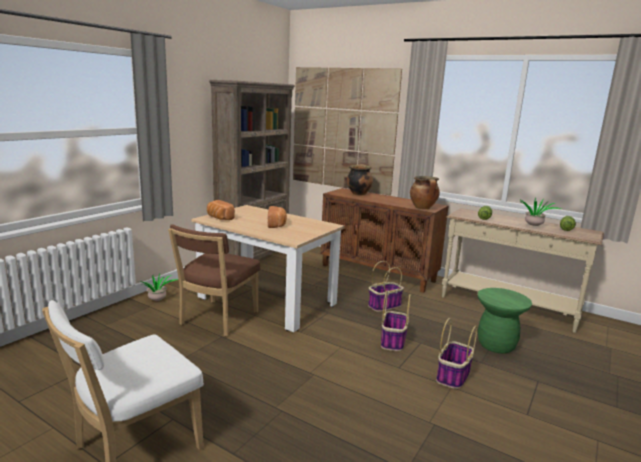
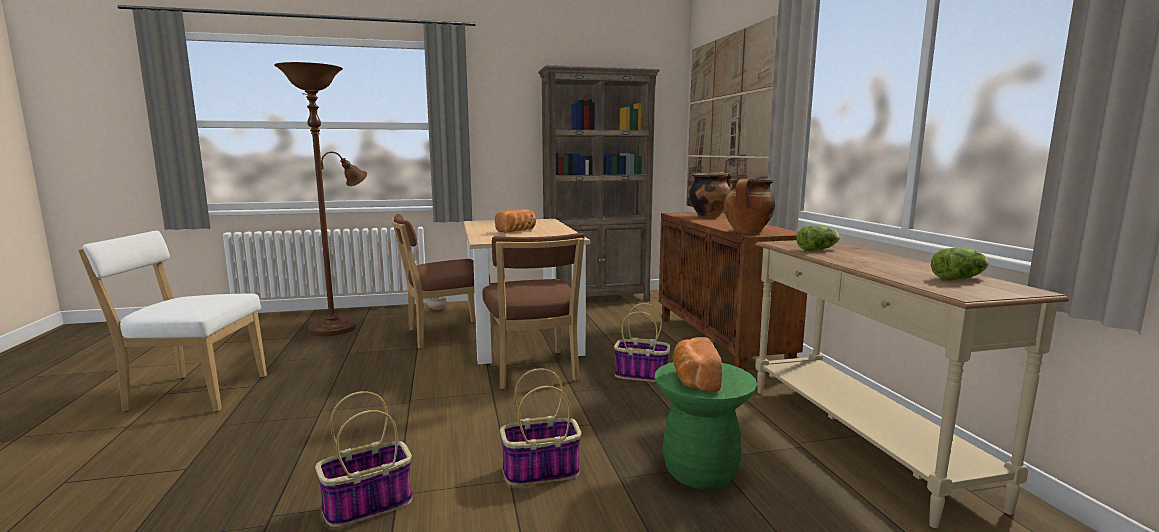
camera: 45 degrees right, 5 degrees down
bread [207,200,235,220] -> bread moved to [672,337,722,392]
basket [381,290,411,351] -> basket moved to [315,391,412,527]
potted plant [519,197,562,226] -> none
none -> brown floor lamp [274,62,367,336]
none -> brown chair [482,233,585,390]

